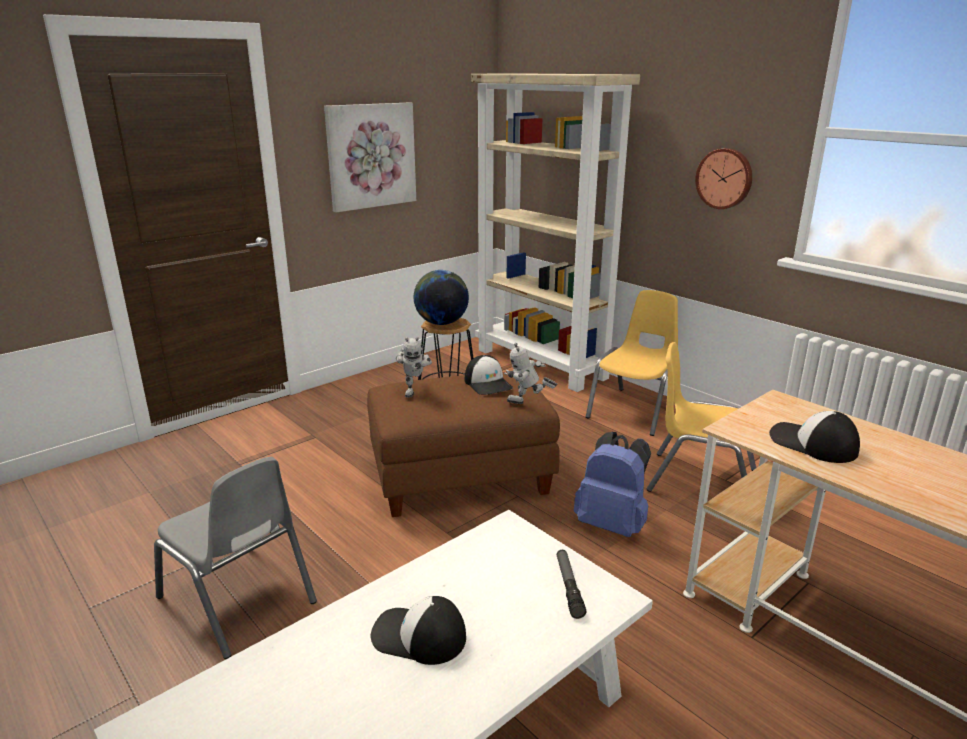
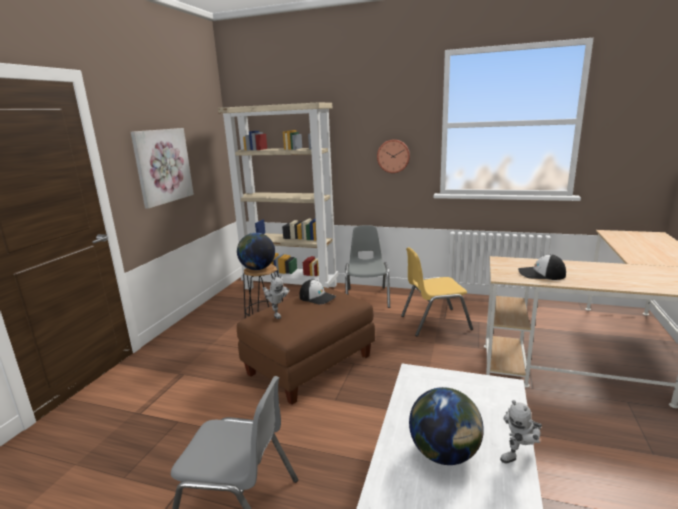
camera: 30 degrees left, 5 degrees down
cap [370,596,466,665] -> globe [409,387,484,465]
toy robot [504,343,557,404] -> toy robot moved to [500,400,542,464]
flashlight [557,550,586,619] -> none
blue backpack [574,432,651,537] -> none
yellow chair [586,290,678,436] -> grey chair [345,225,390,308]

